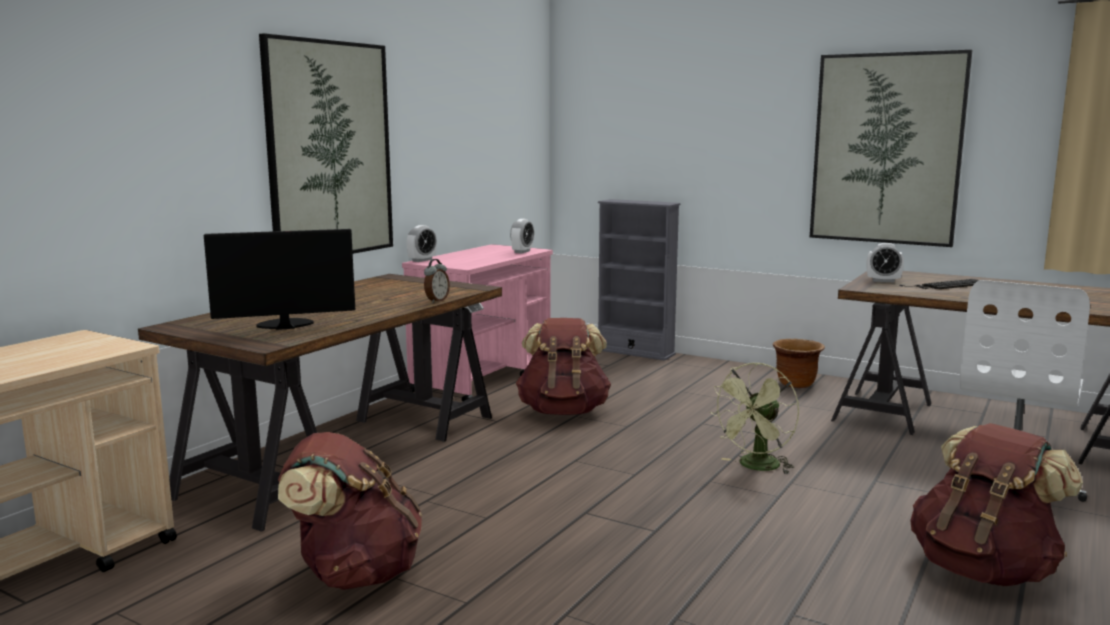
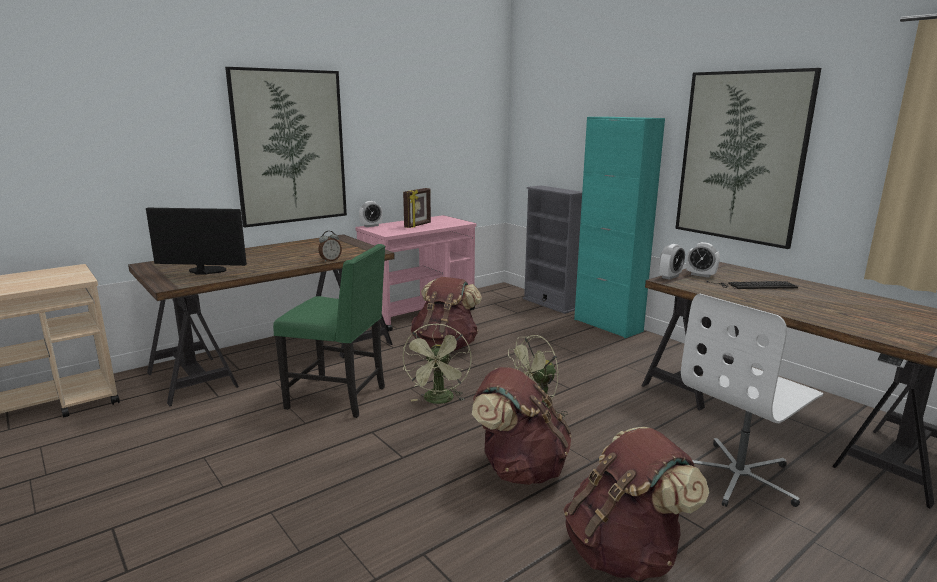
camera: 20 degrees right, 5 degrees up
brown backpack [278,432,422,590] -> brown backpack moved to [472,367,572,485]
alarm clock [510,219,534,253] -> alarm clock moved to [659,244,685,280]
brown planter [773,339,825,388] -> none
none -> green chair [273,244,385,418]
none -> picture frame [403,188,431,228]
none -> green fan [403,323,472,404]
none -> turquoise cabinet [574,117,665,338]

